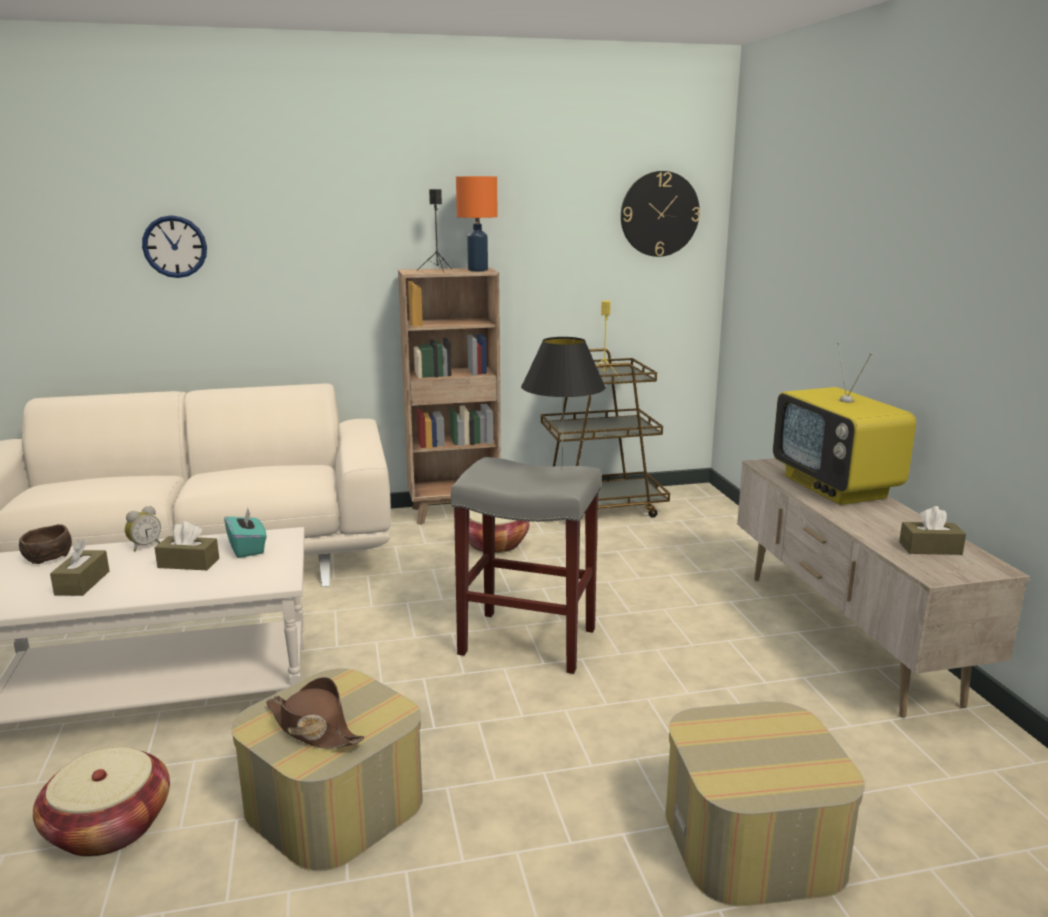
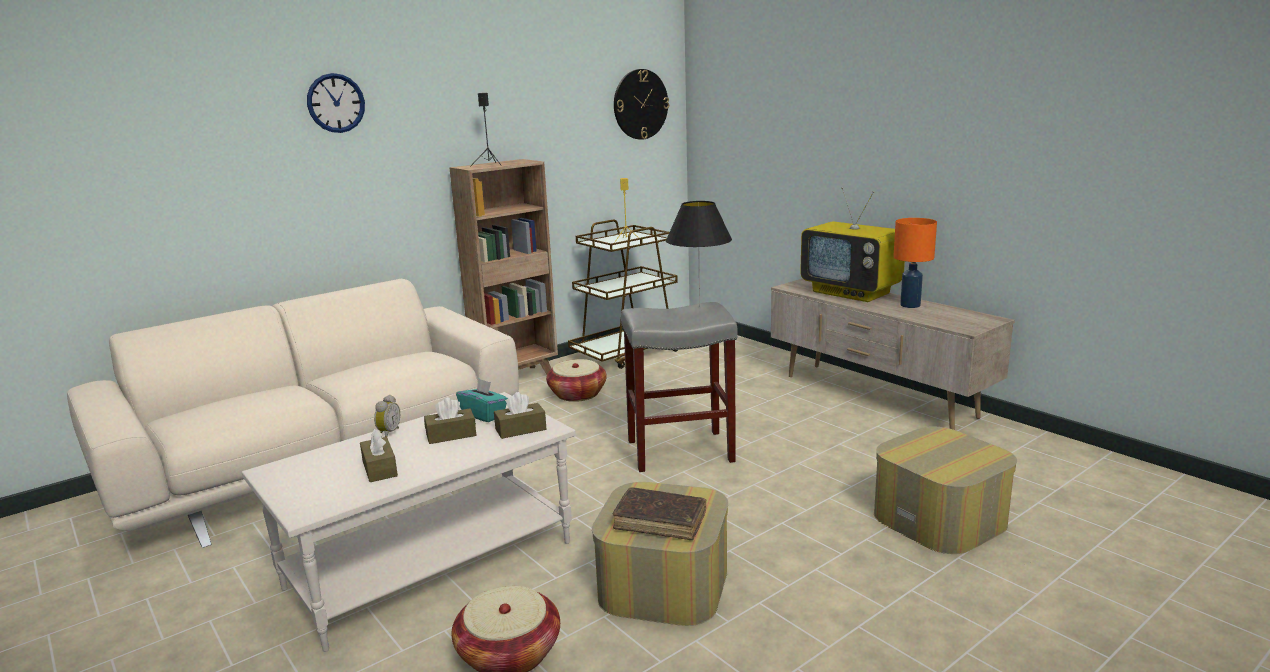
camera: 25 degrees left, 0 degrees up
brown bowl [19,524,72,564] -> none
wall clock [142,215,207,278] -> wall clock moved to [307,73,365,133]
brown hat [266,677,365,749] -> brown book [613,487,706,540]
orange table lamp [456,176,498,271] -> orange table lamp moved to [893,218,937,308]
brown tissue box [899,506,966,555] -> brown tissue box moved to [494,392,546,439]

